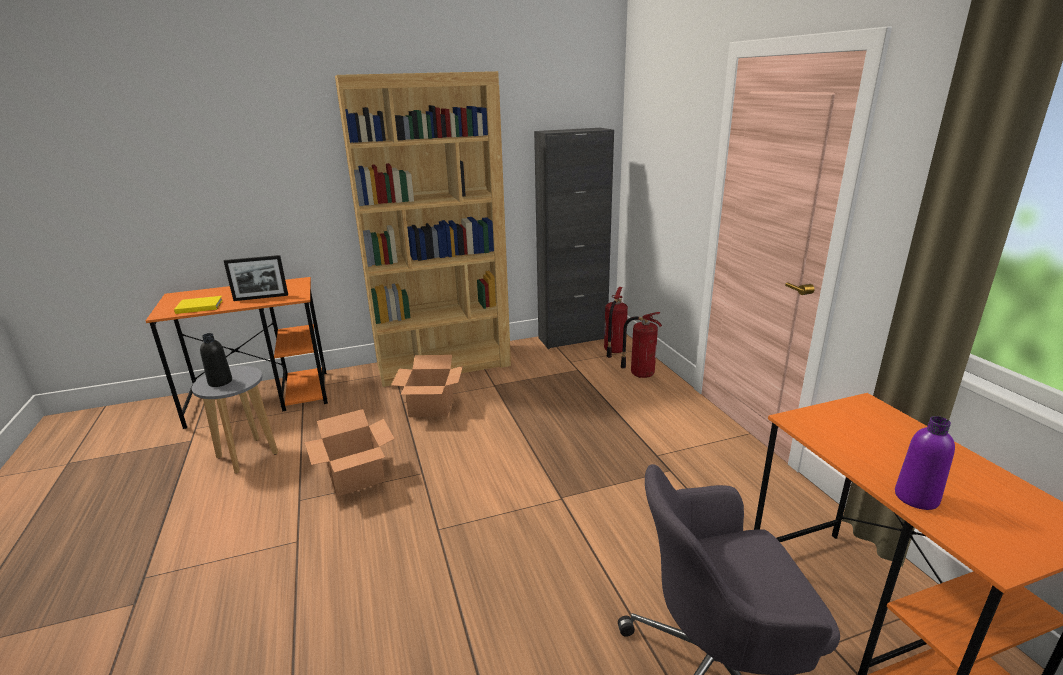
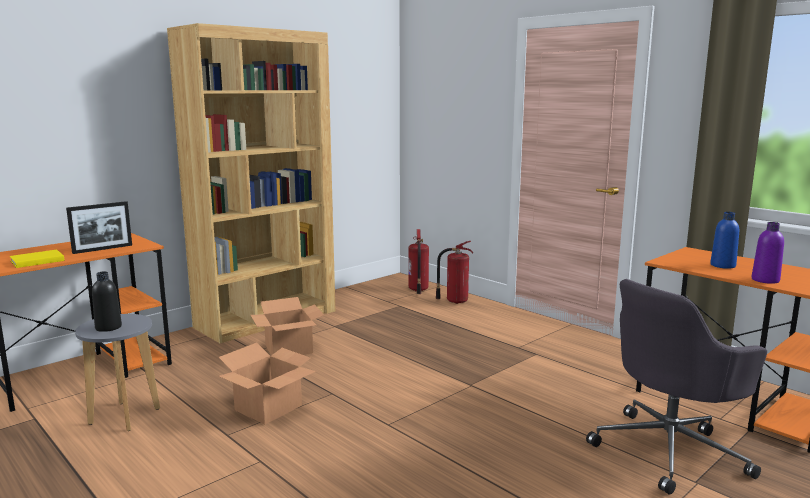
camera: 25 degrees left, 10 degrees down
black cabinet [534,128,614,349] -> none
none -> blue bottle [710,212,739,269]

